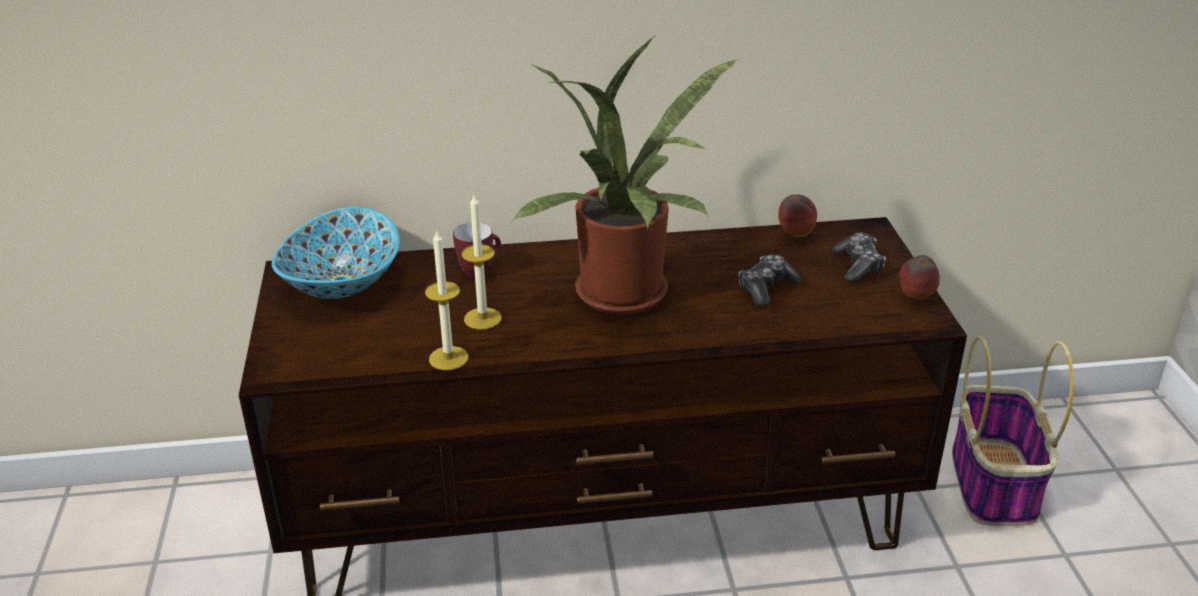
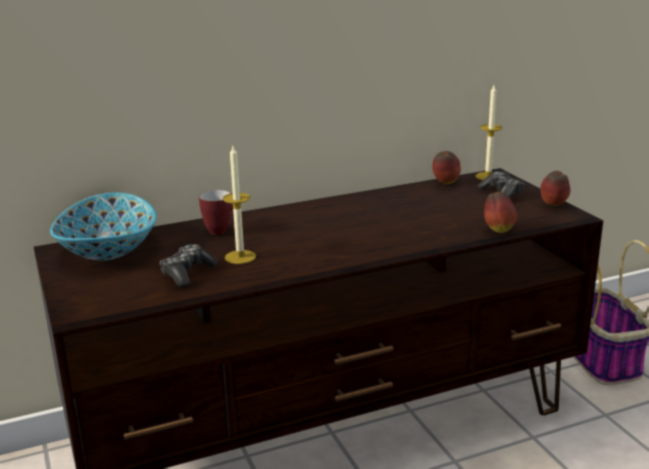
camera: 15 degrees left, 10 degrees down
candle [425,231,469,370] -> candle moved to [476,85,502,180]
potted plant [512,37,736,315] -> none
game controller [738,254,801,307] -> game controller moved to [160,244,218,287]
none -> apple [484,192,517,233]

